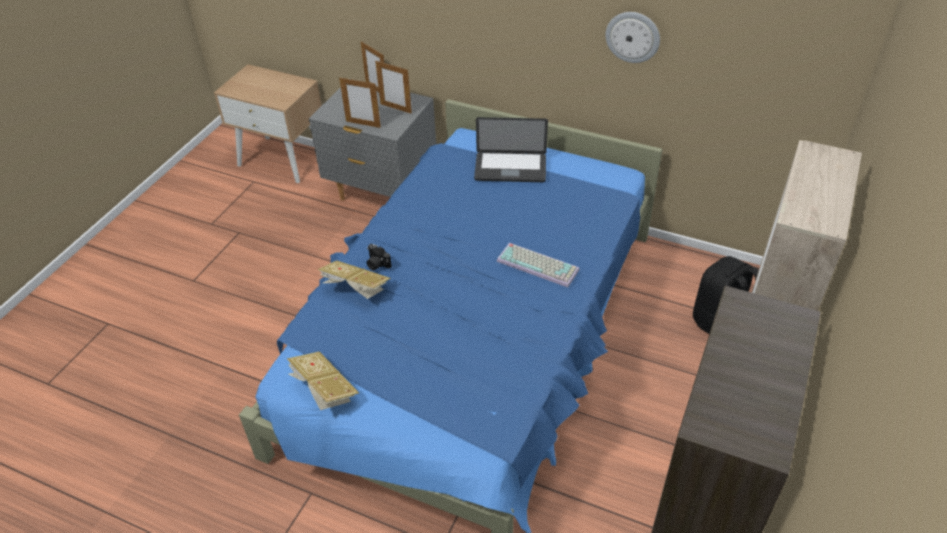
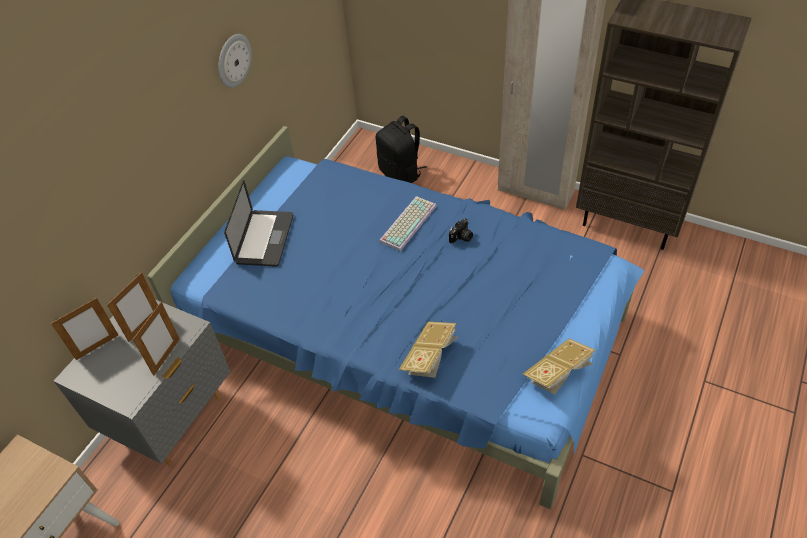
camera: 85 degrees left, 5 degrees up
camera [367,244,392,271] -> camera moved to [449,218,473,244]

